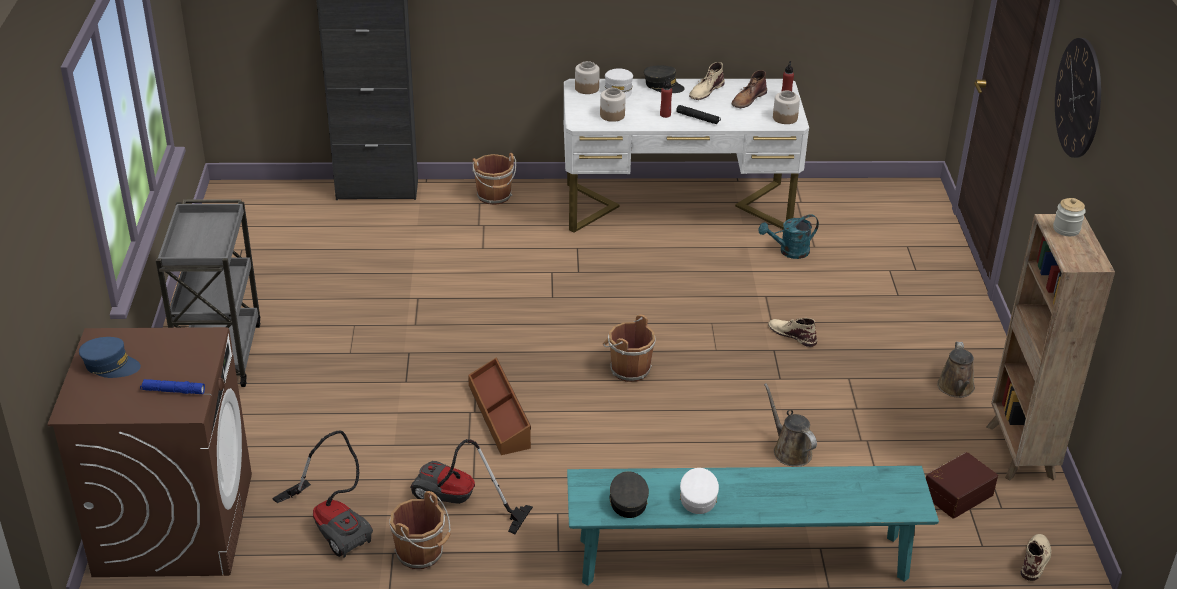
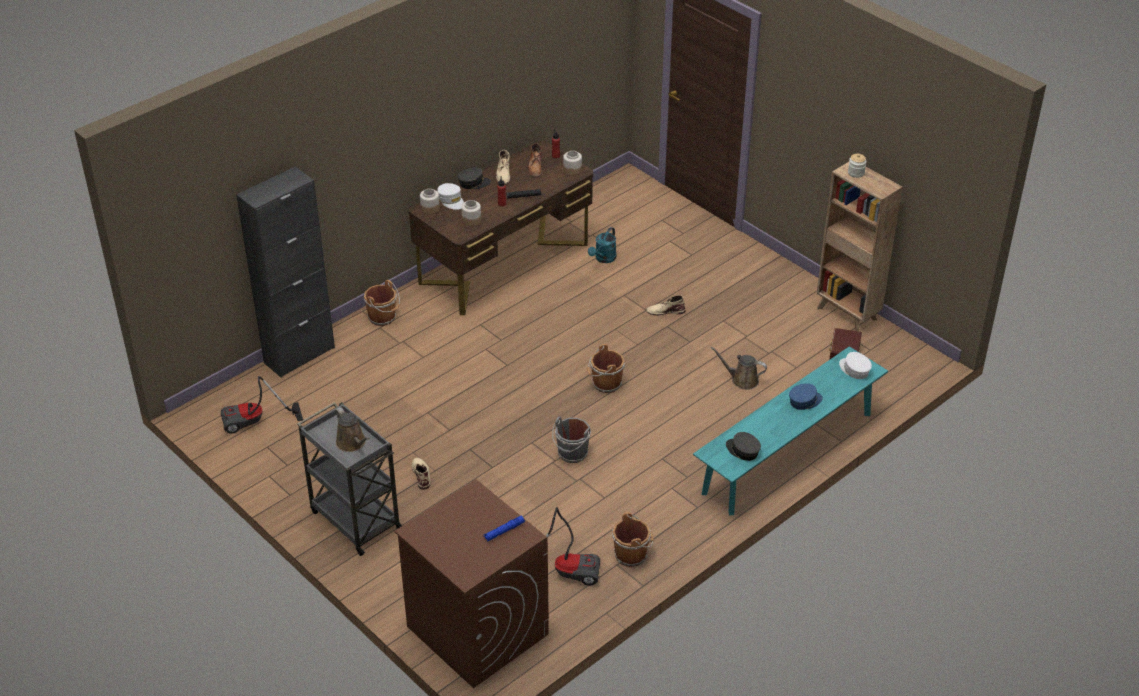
camera: 40 degrees left, 5 degrees up
blue cap [79,337,141,378] -> blue cap moved to [789,383,823,410]
vacuum cleaner [410,439,533,534] -> vacuum cleaner moved to [221,376,303,434]
brown storage box [468,357,531,455] -> grey bucket [552,416,591,463]
white desk [564,79,809,233] -> brown desk [409,141,593,315]
white cap [680,468,719,514] -> white cap moved to [839,352,872,379]
brown watering can [937,342,975,398] -> brown watering can moved to [335,407,370,452]
beige boot [1021,534,1051,581] -> beige boot moved to [412,458,431,490]
wall clock [1055,38,1101,158] -> none

